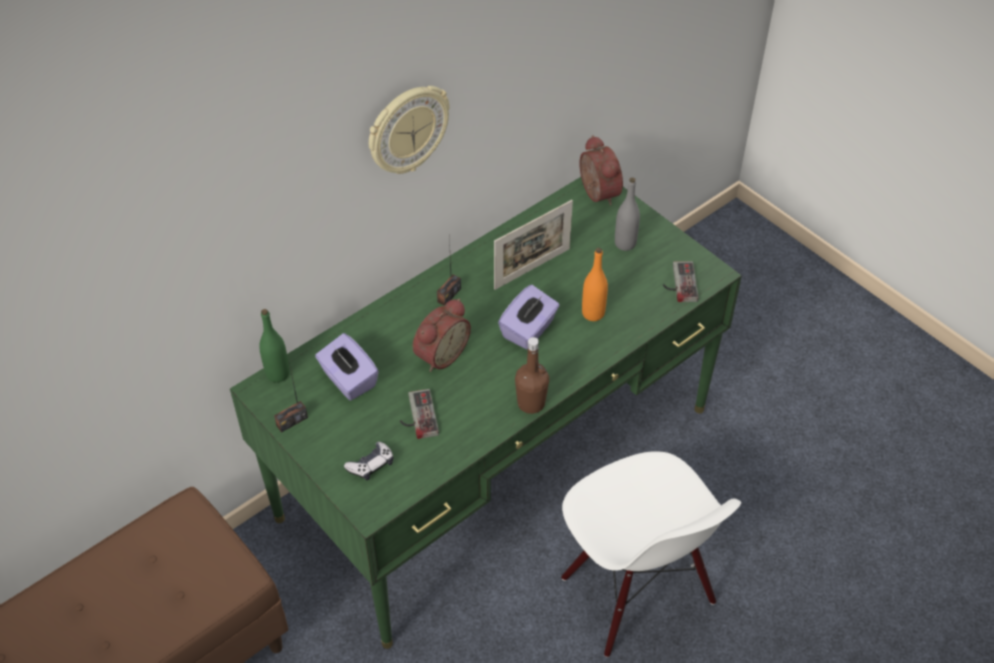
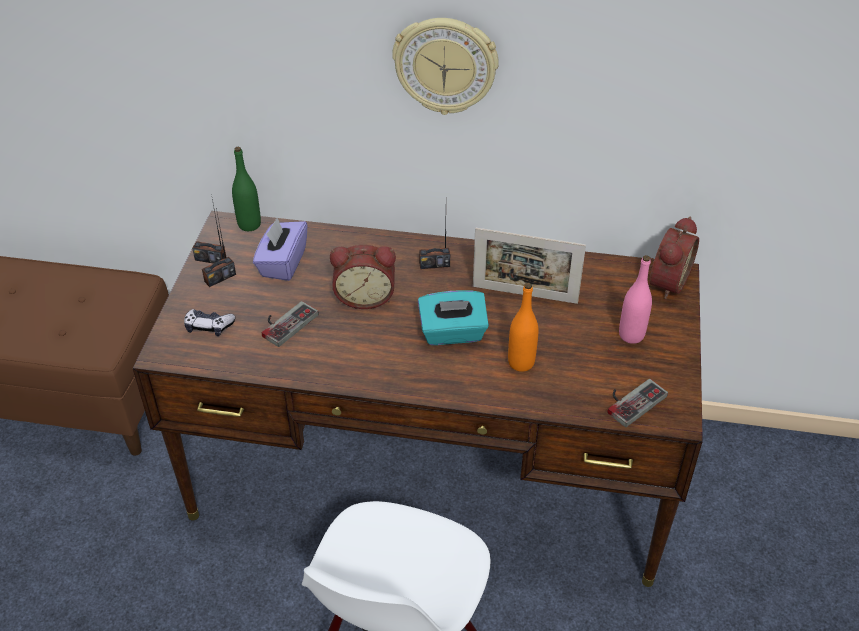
camera: 50 degrees right, 5 degrees down
green desk [230,177,742,649] -> brown desk [133,211,703,587]
purple tissue box [498,285,560,349] -> turquoise tissue box [418,290,489,345]
brown bottle [515,337,549,414] -> none
grey bottle [615,177,640,251] -> pink bottle [619,255,652,344]
none -> radio [202,208,236,287]

